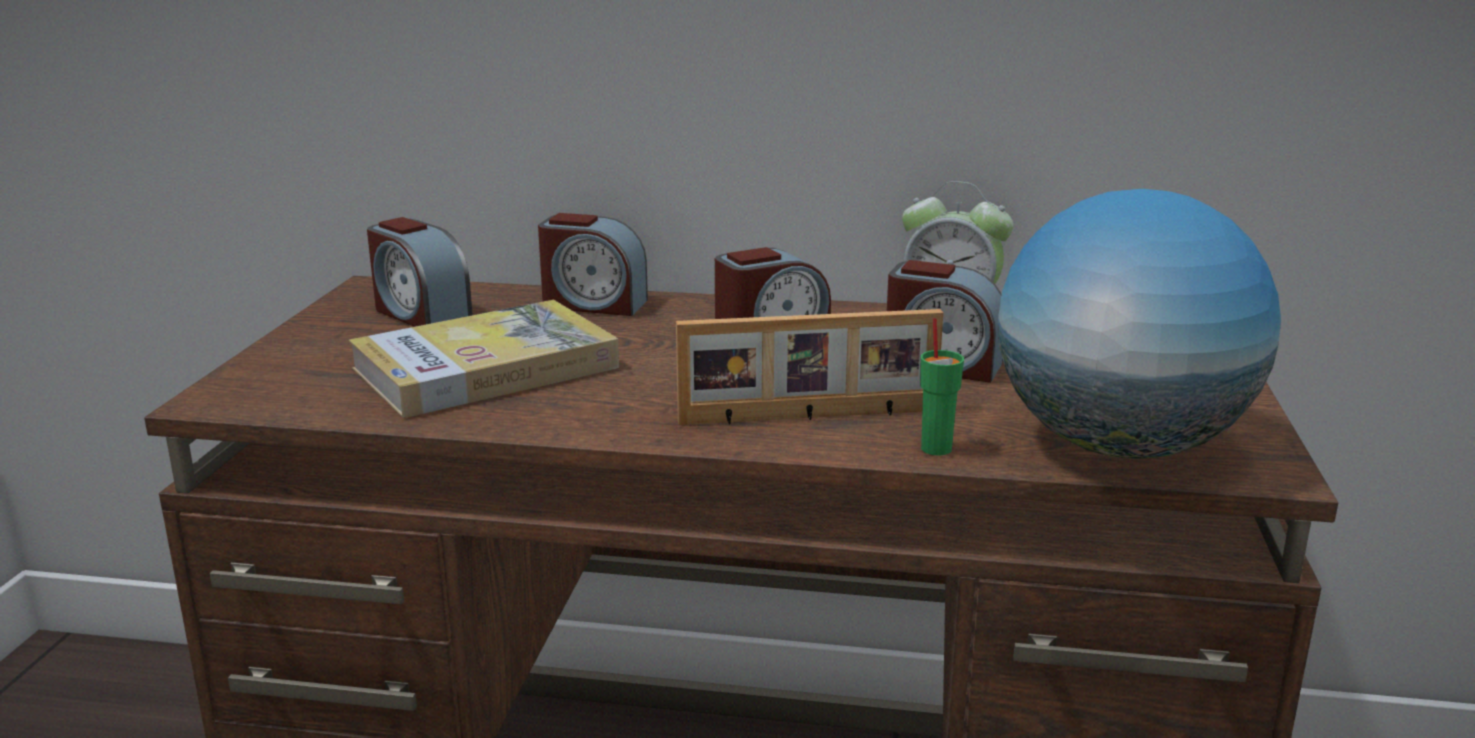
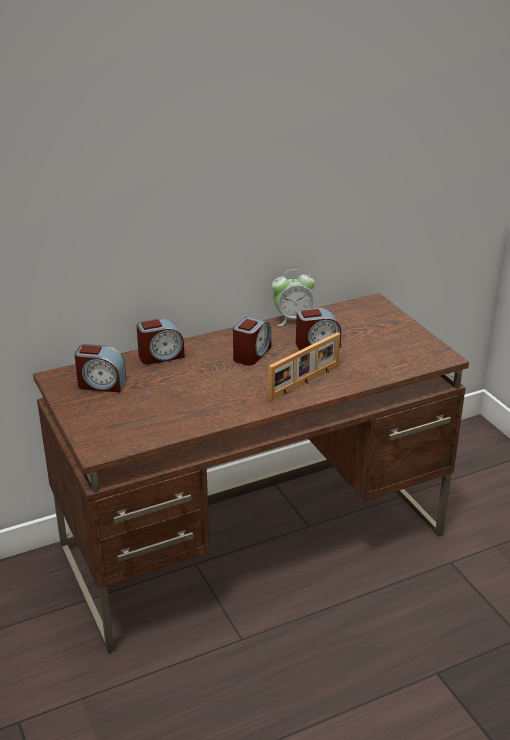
camera: 35 degrees left, 10 degrees up
book [349,300,619,418] -> none
green cup [920,318,964,456] -> none
globe [997,189,1281,459] -> none

